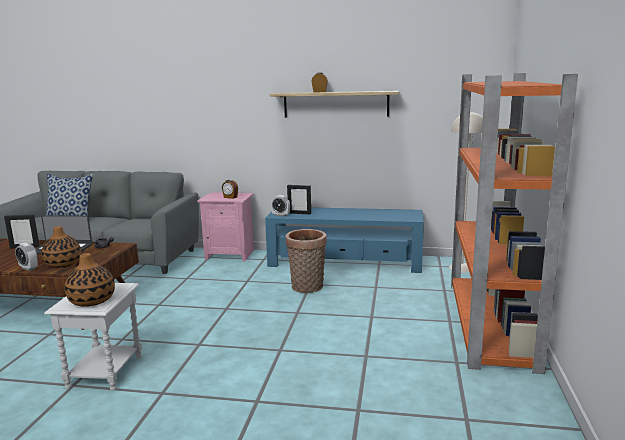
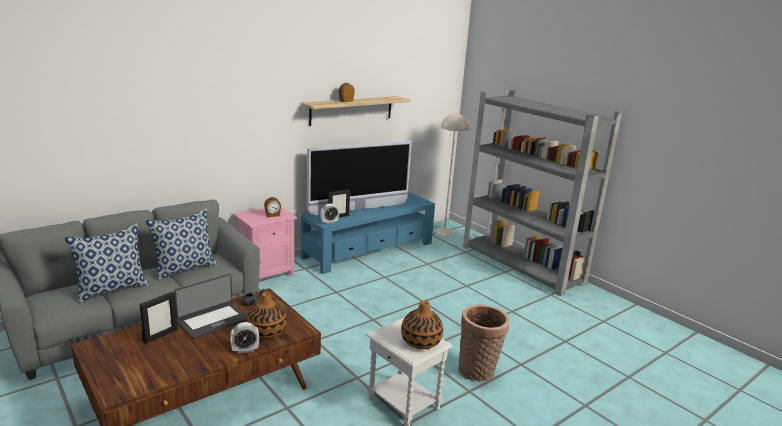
camera: 50 degrees left, 5 degrees up
basket [285,229,327,293] -> basket moved to [459,305,510,382]
orange bookcase [451,73,578,374] -> grey bookcase [463,90,622,296]
none -> pillow [145,208,218,281]
none -> television [307,141,412,216]

